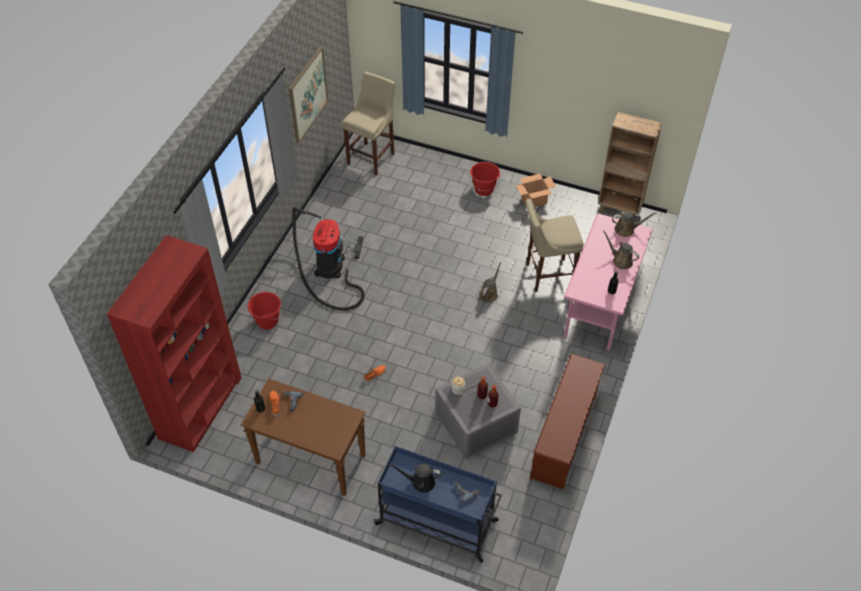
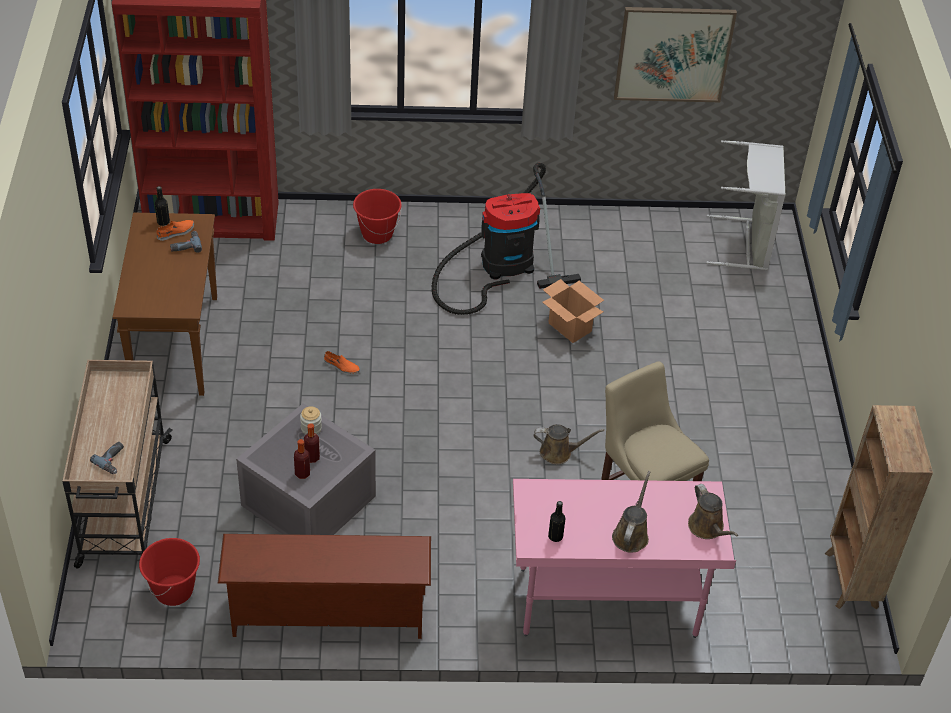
camera: 65 degrees right, 5 degrees down
beige stool [342,72,395,176] -> grey laundry basket [706,140,786,270]
blue cart [373,446,502,563] -> beige cart [62,360,173,569]
black watering can [390,464,442,493] -> none
red bucket [469,162,500,196] -> red bucket moved to [139,538,200,606]
cardboard box [516,174,556,208] -> cardboard box moved to [543,279,604,343]

